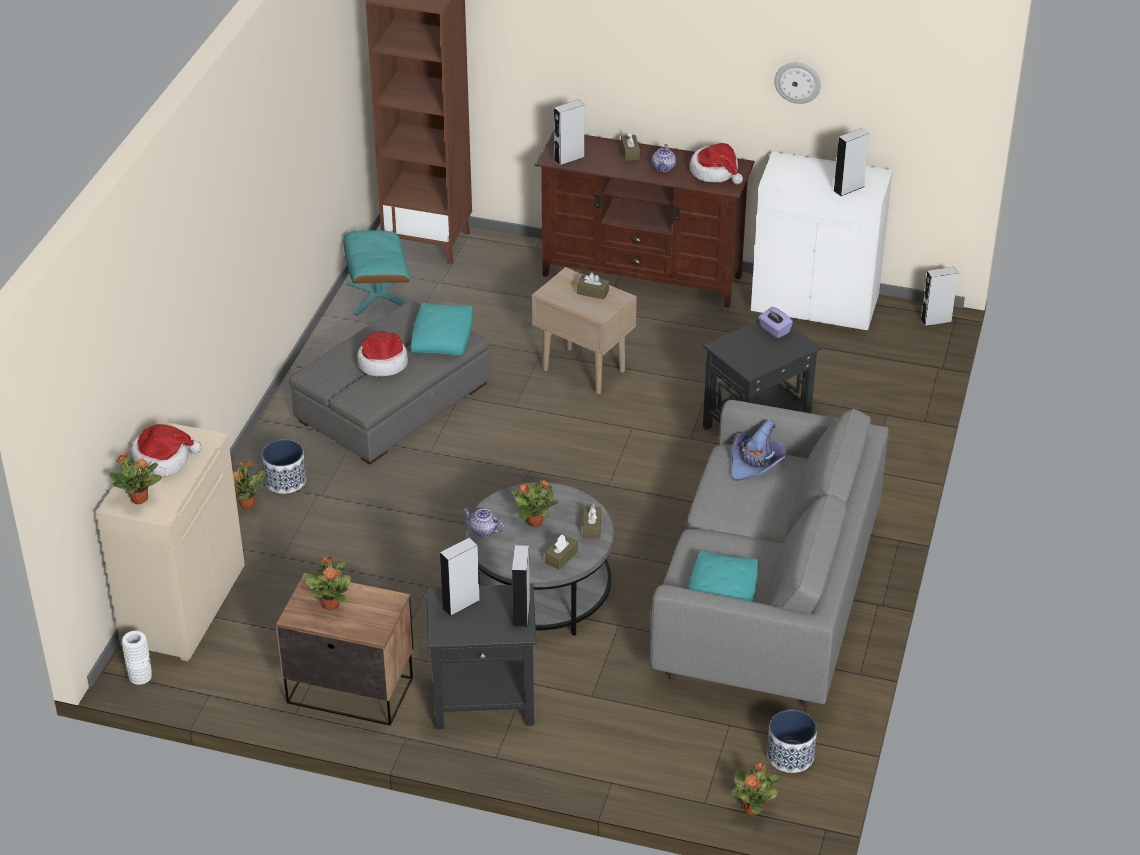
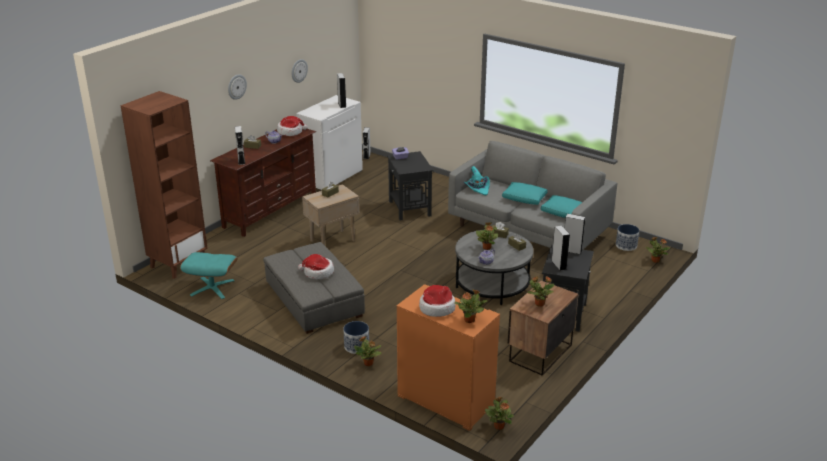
camera: 70 degrees left, 10 degrees down
beige cabinet [96,421,245,661] -> orange cabinet [397,284,500,431]
white vase [122,630,152,685] -> potted plant [485,397,514,430]
turquoise pillow [411,303,473,355] -> turquoise pillow moved to [502,182,548,205]
purple hat [732,420,786,481] -> turquoise hat [464,166,490,196]
none -> wall clock [228,74,247,100]

